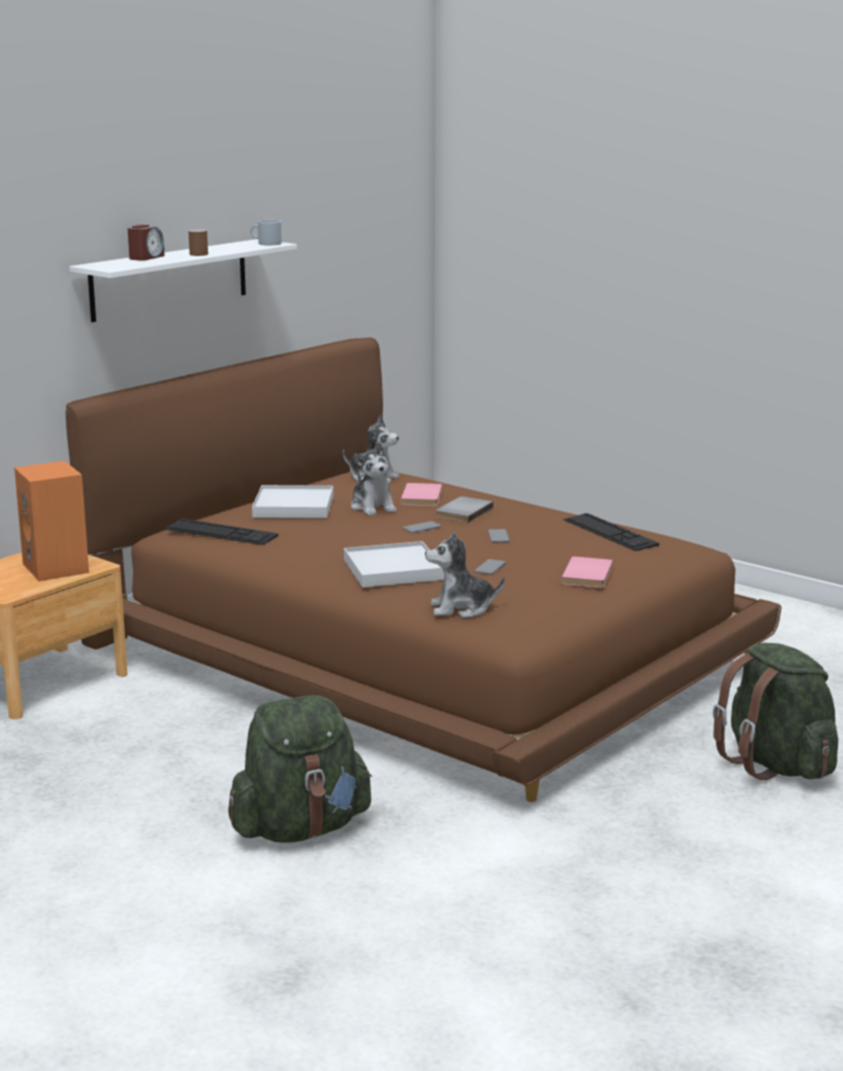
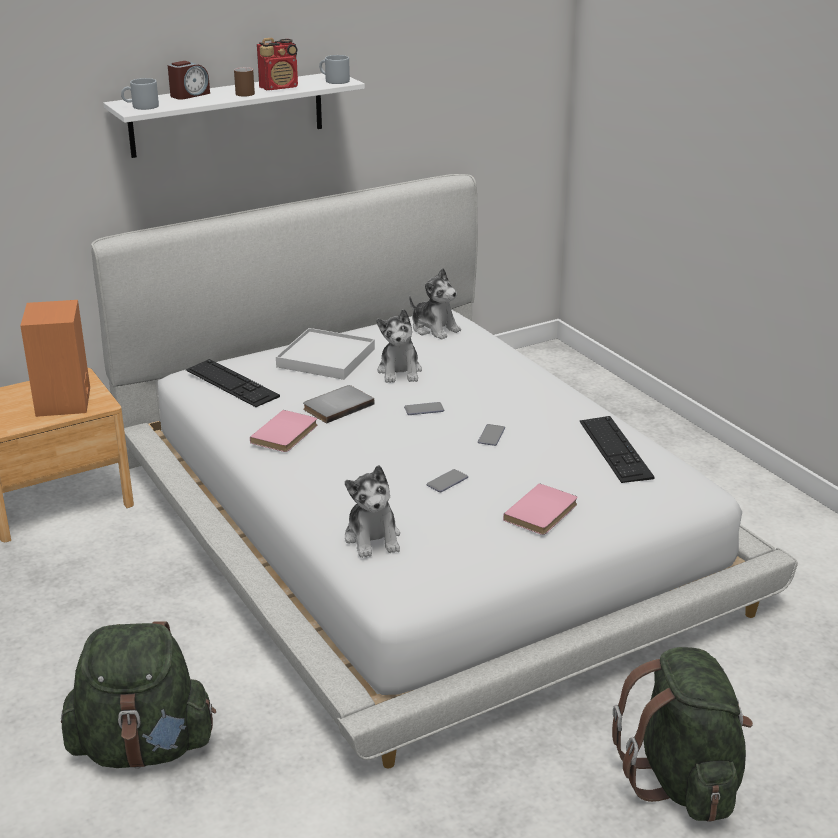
camera: 20 degrees right, 10 degrees up
brown bed [66,337,781,802] -> white bed [91,174,798,768]
white tray [344,541,444,587] -> none
pink book [401,483,442,506] -> pink book moved to [250,410,317,452]
plush toy [425,532,505,618] -> plush toy turned 120 degrees counterclockwise [345,465,400,558]
grey book [435,496,493,523] -> grey book moved to [303,385,375,424]
none -> grey mug [121,78,159,110]
none -> radio [257,38,298,90]

